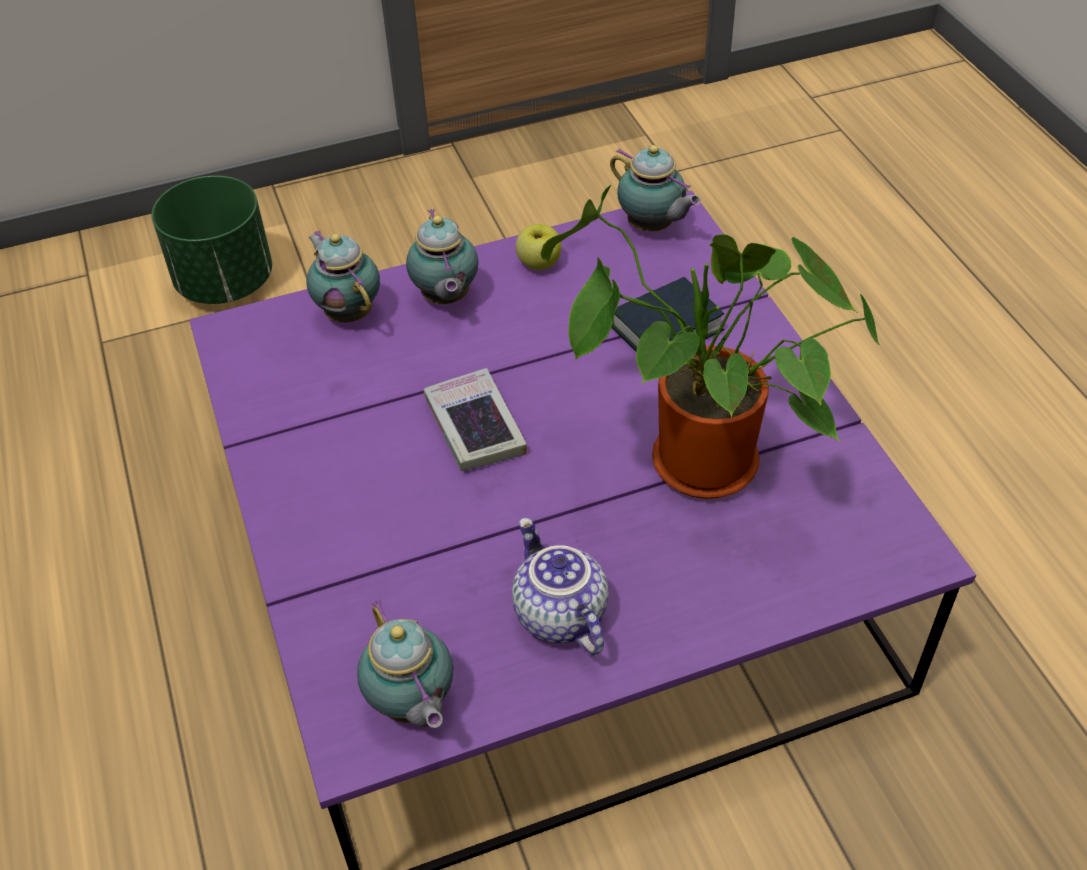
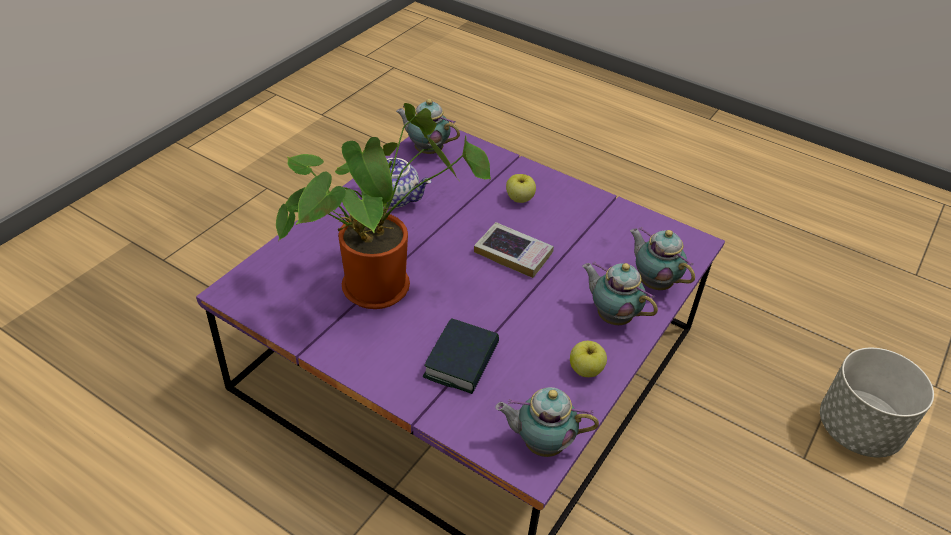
camera: 140 degrees right, 5 degrees down
green planter [152,175,272,304] -> grey planter [820,348,934,458]
teapot [306,230,380,322] -> teapot turned 150 degrees counterclockwise [630,227,695,290]
none -> apple [506,174,536,203]

